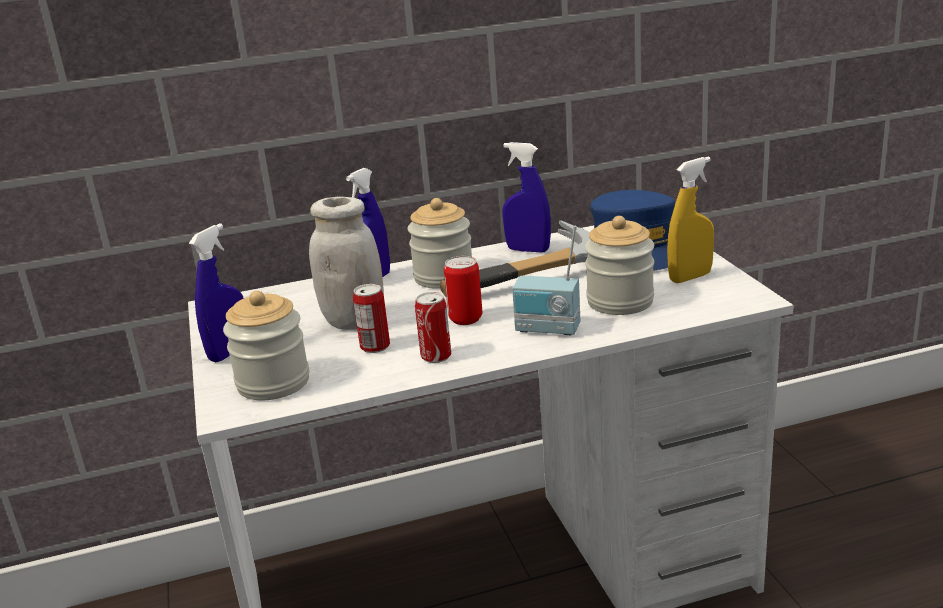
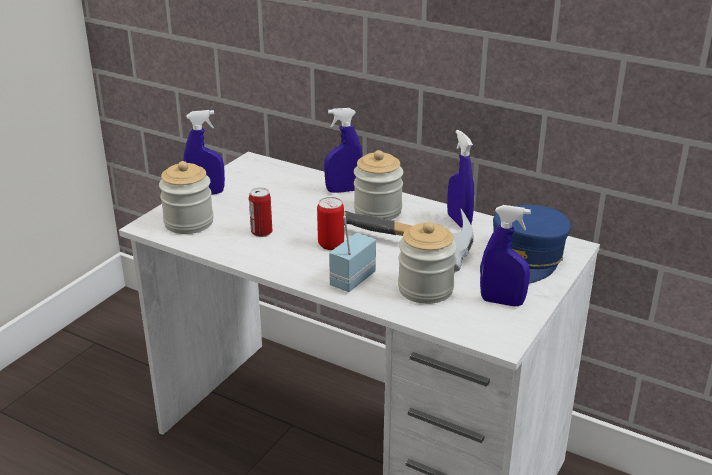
camera: 45 degrees right, 5 degrees up
white jar [309,197,384,330] -> none
can [415,292,451,363] -> none
radio [512,226,580,335] -> radio turned 60 degrees clockwise [329,216,376,292]
yellow spray bottle [667,157,714,283] -> blue spray bottle [480,205,531,307]

